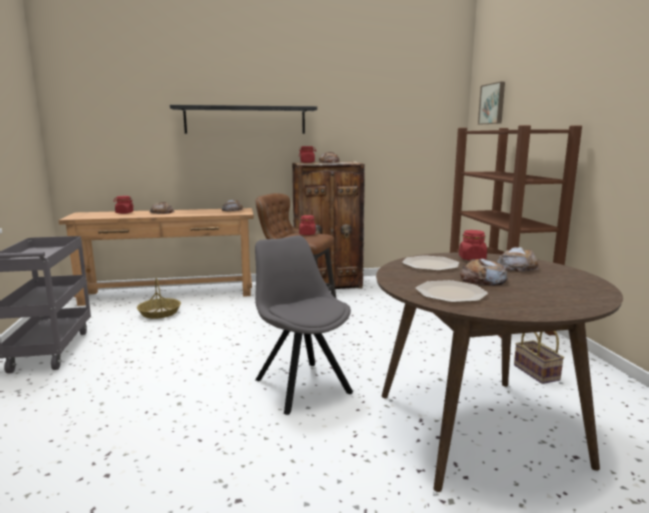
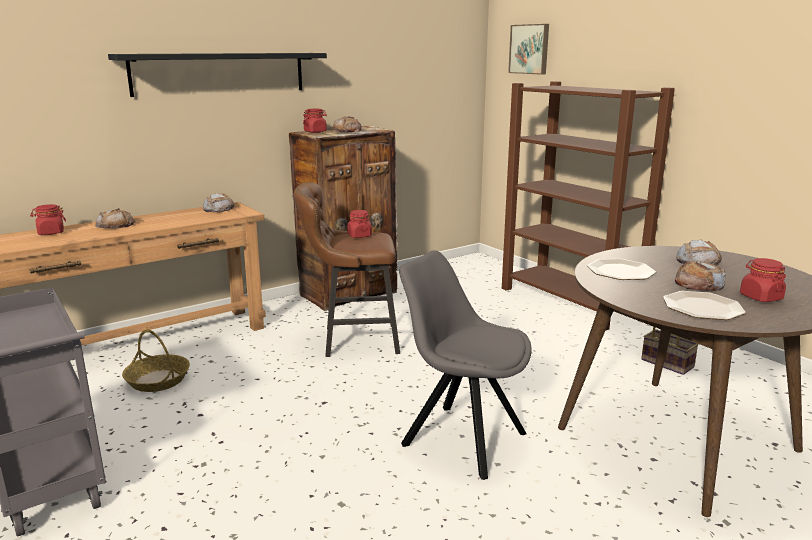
camera: 25 degrees left, 5 degrees up
red jar [459,230,487,260] -> red jar moved to [740,258,786,302]

